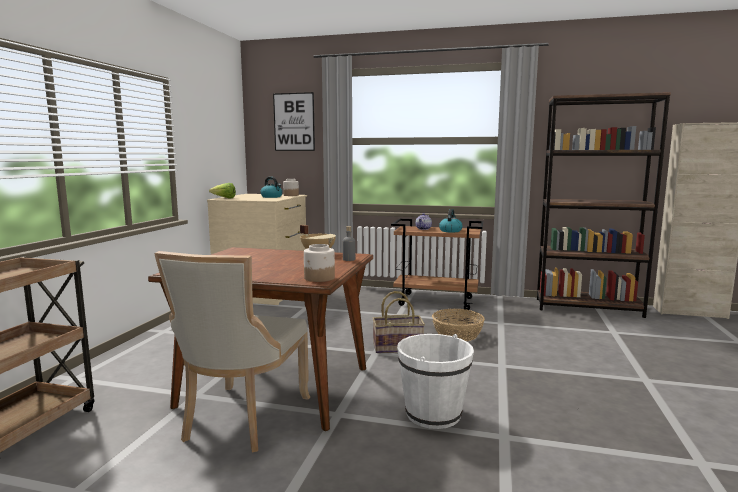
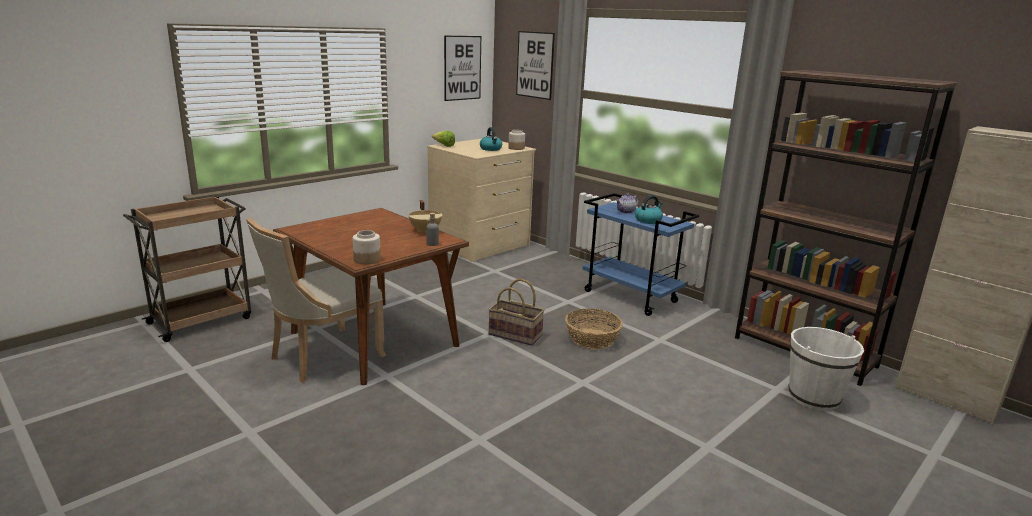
camera: 30 degrees right, 10 degrees up
brown cart [391,219,483,310] -> blue cart [582,193,699,316]
white bucket [397,334,474,429] -> white bucket moved to [789,327,864,411]
none -> picture [444,36,481,101]

